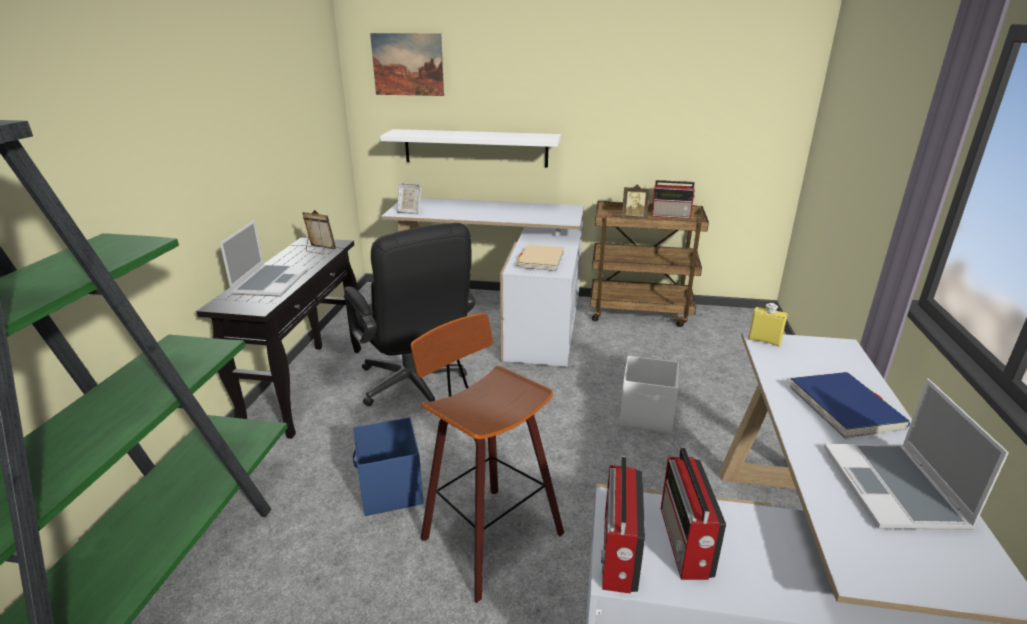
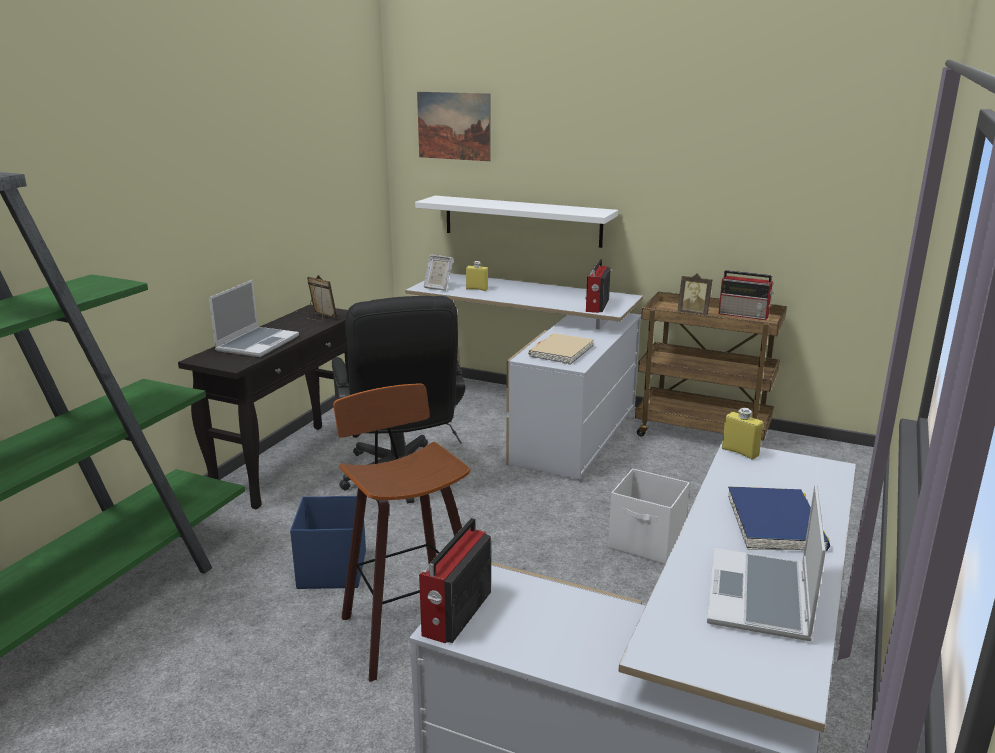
camera: 15 degrees right, 5 degrees down
radio [661,447,726,580] -> radio moved to [586,259,611,313]
none -> yellow bottle [466,261,488,291]

